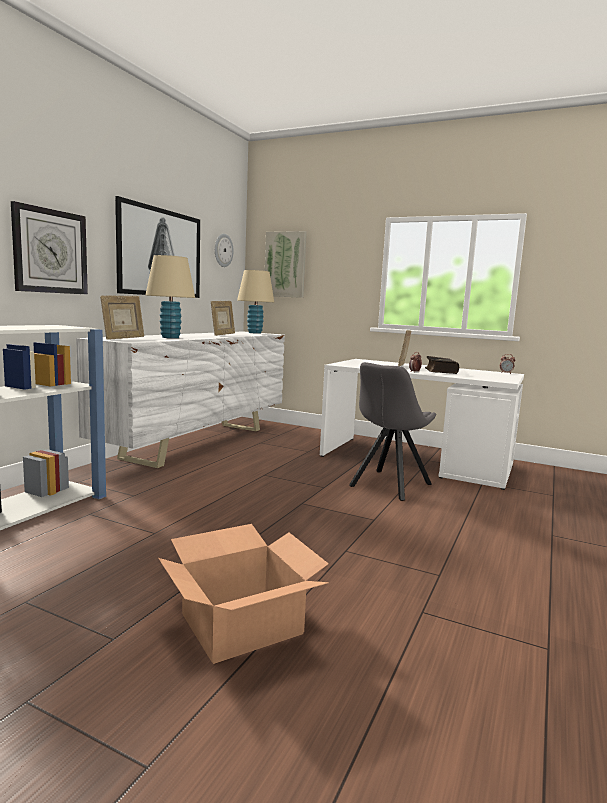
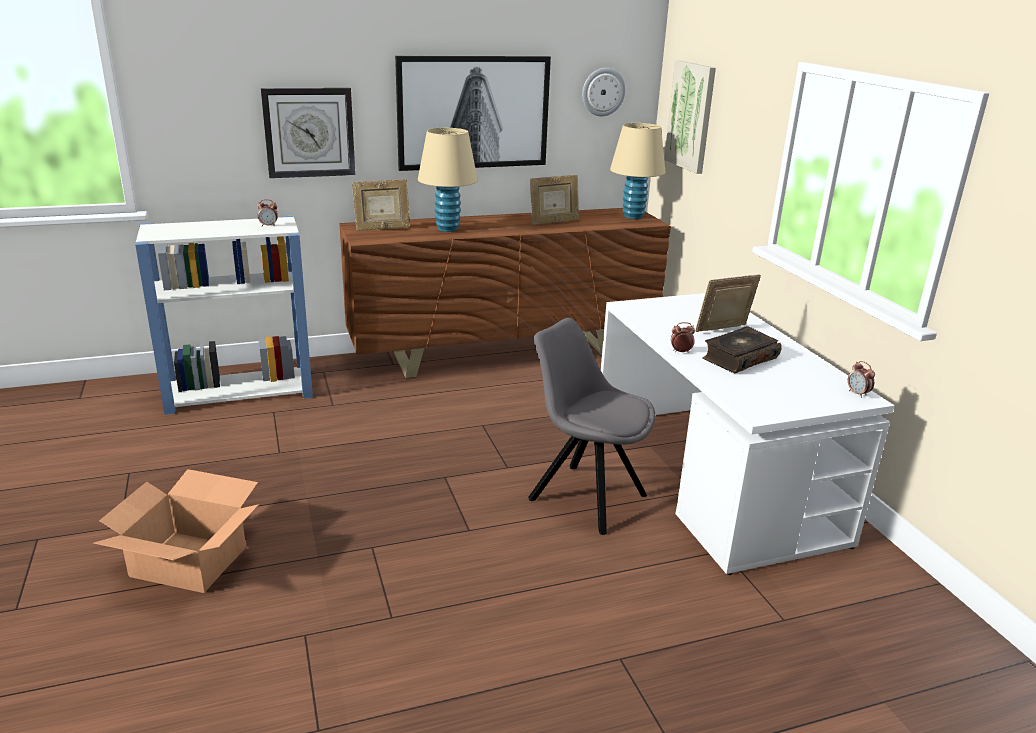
camera: 45 degrees right, 15 degrees up
white cabinet [76,331,285,468] -> brown cabinet [339,208,671,378]
grey chair [349,362,436,501] -> grey chair turned 45 degrees clockwise [528,318,655,535]
none -> alarm clock [257,199,278,227]

